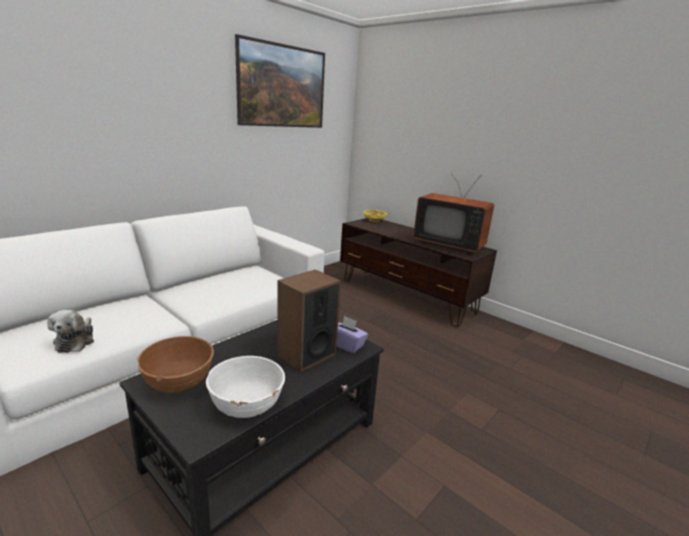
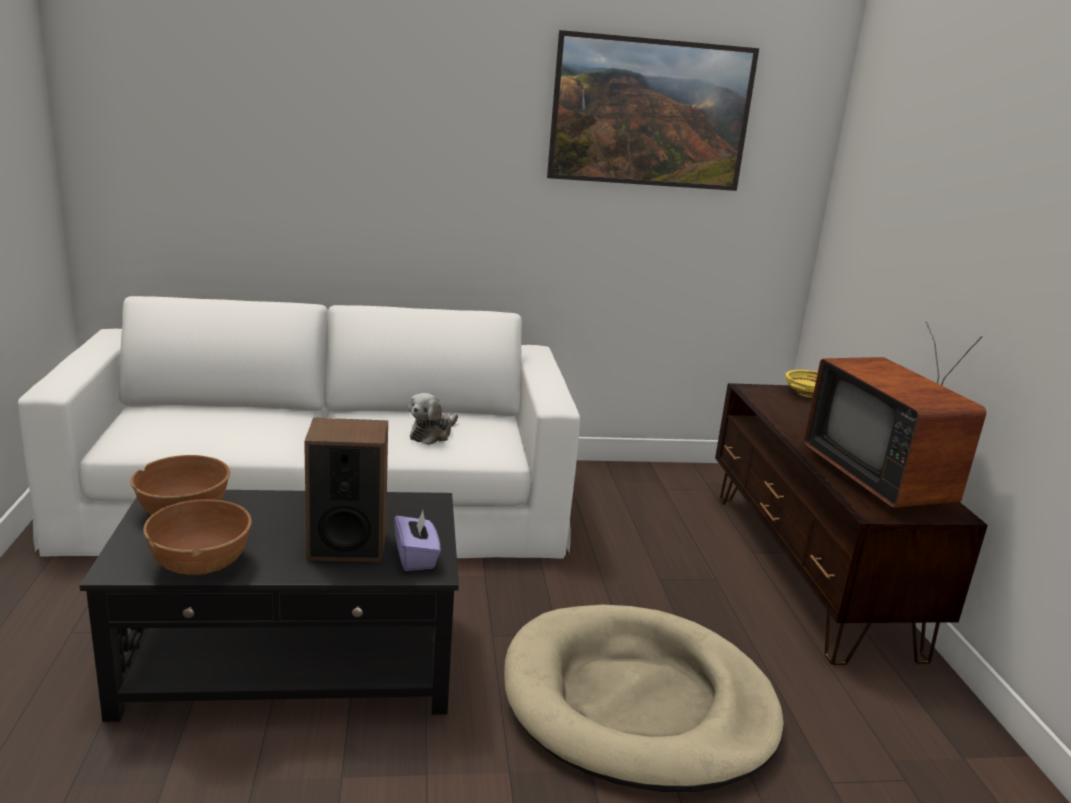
camera: 40 degrees right, 0 degrees up
plush toy [47,310,94,353] -> plush toy moved to [408,393,458,445]
white bowl [206,356,285,418] -> brown bowl [143,499,252,575]
none -> beige dog bed [504,605,784,792]

